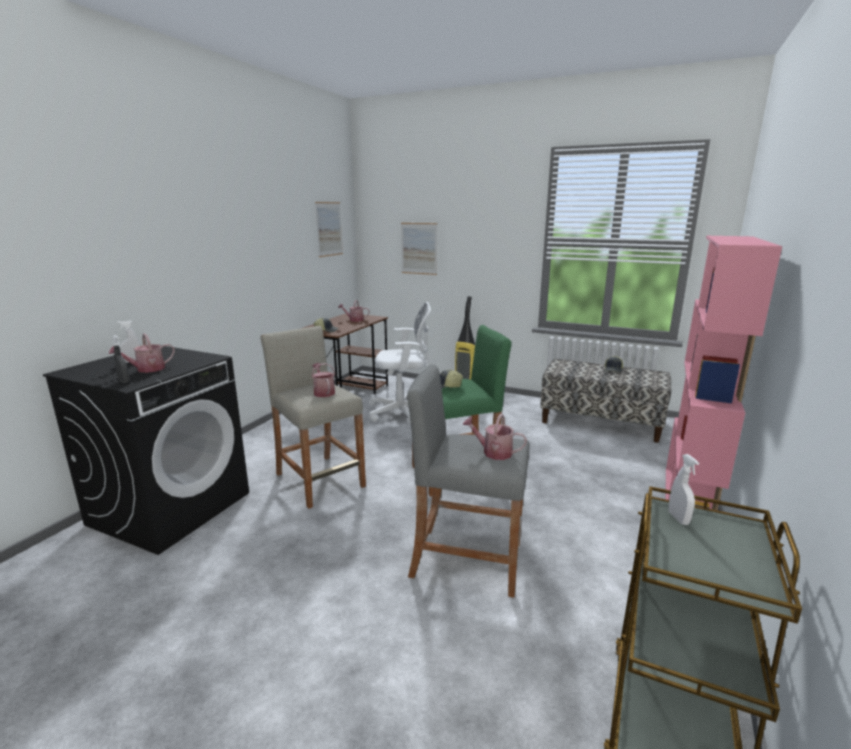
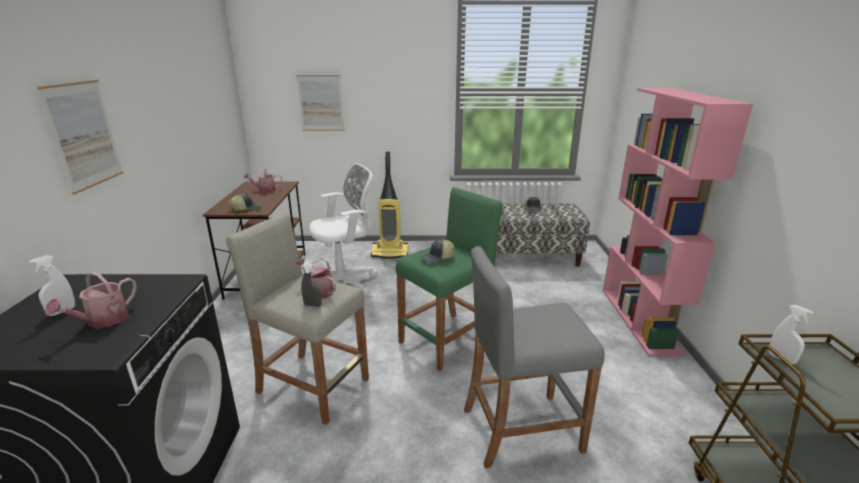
camera: 25 degrees left, 5 degrees up
grey spray bottle [112,335,130,383] -> grey spray bottle moved to [301,263,322,307]
picture [315,202,343,257] -> picture moved to [37,80,123,195]
watering can [462,413,527,460] -> none

